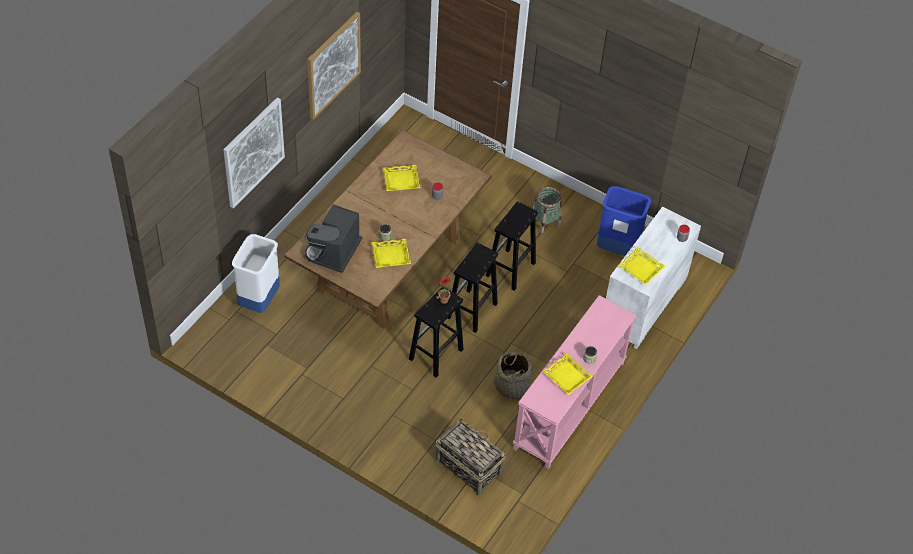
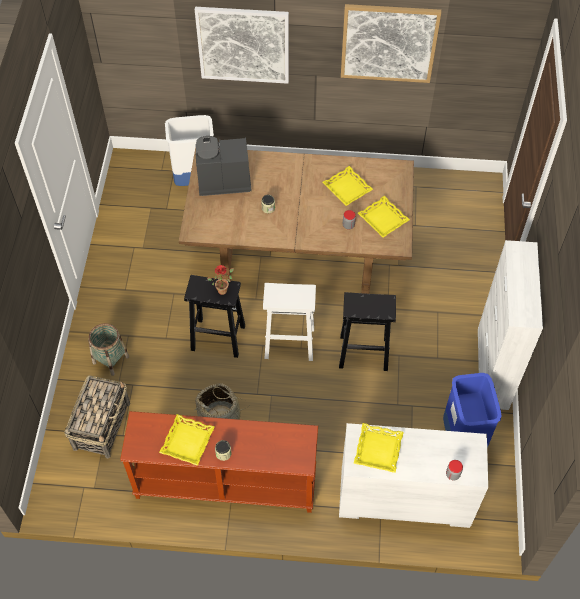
camera: 65 degrees right, 5 degrees up
yellow tray [371,239,411,268] -> yellow tray moved to [358,196,410,237]
black stool [447,243,498,333] -> white stool [263,283,316,361]
pink console table [513,295,636,469] -> brown console table [120,411,318,513]
basket [533,186,562,233] -> basket moved to [88,323,130,376]
none -> white cabinet [478,240,543,410]

